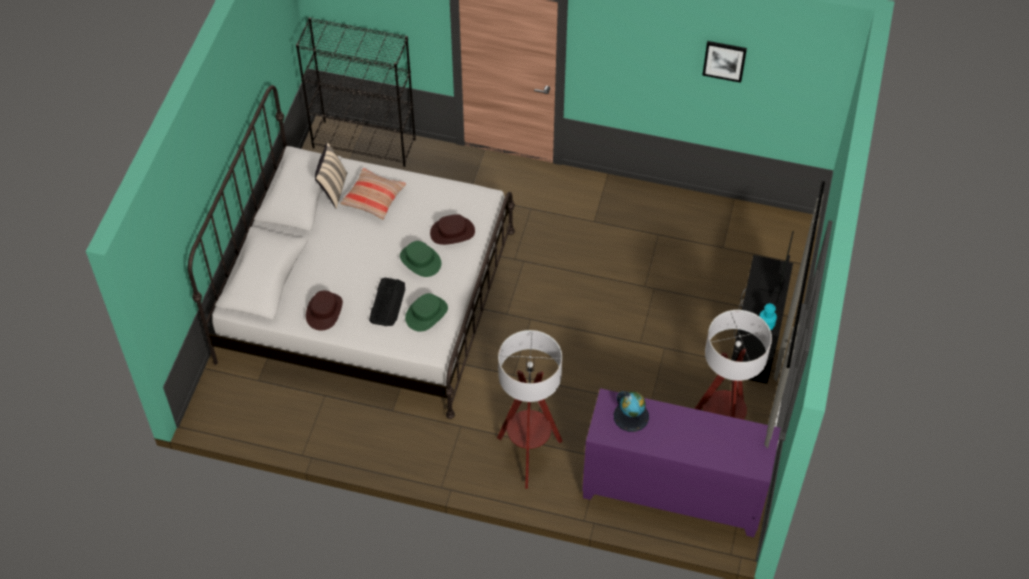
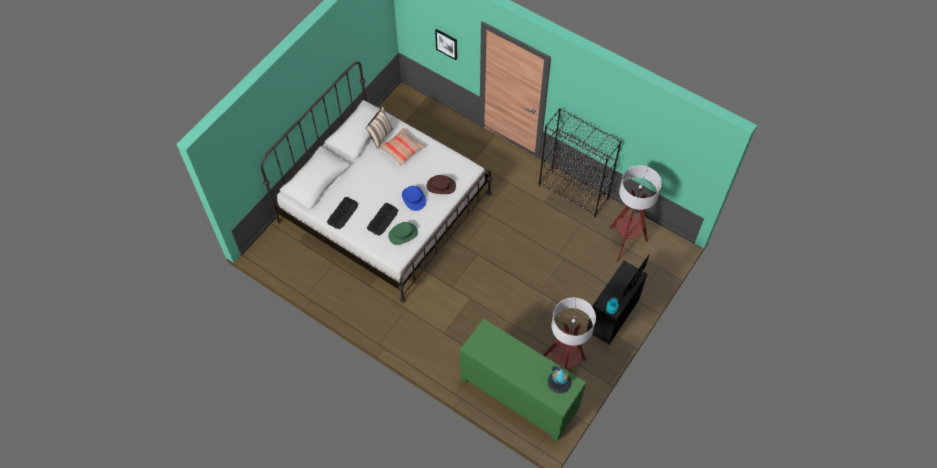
camera: 20 degrees right, 5 degrees up
black bookcase [296,17,416,167] -> black bookcase moved to [539,108,622,217]
brown hat [306,291,343,330] -> keyboard [327,197,358,229]
green hat [400,241,441,277] -> blue hat [402,186,426,211]
floor lamp [497,330,563,489] -> floor lamp moved to [609,165,662,262]
purple cabinet [582,388,781,537] -> green cabinet [460,319,586,442]
globe [614,391,649,432] -> globe moved to [548,365,572,393]
picture [702,41,747,83] -> picture moved to [435,29,457,60]

